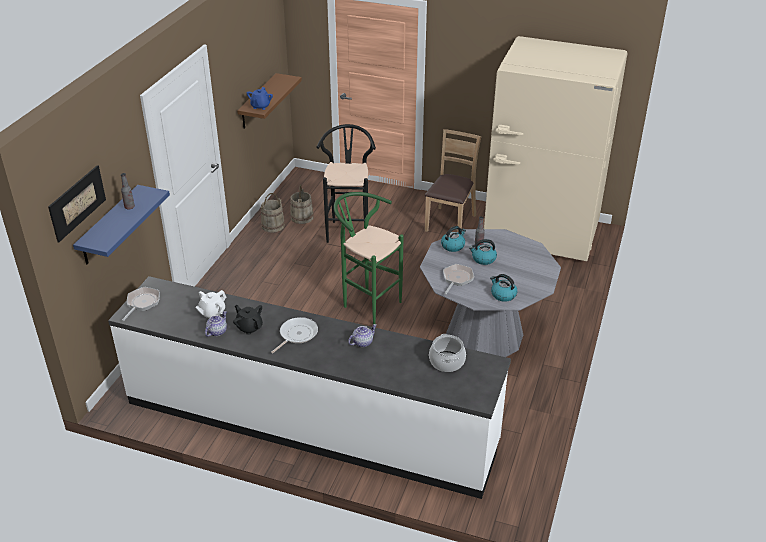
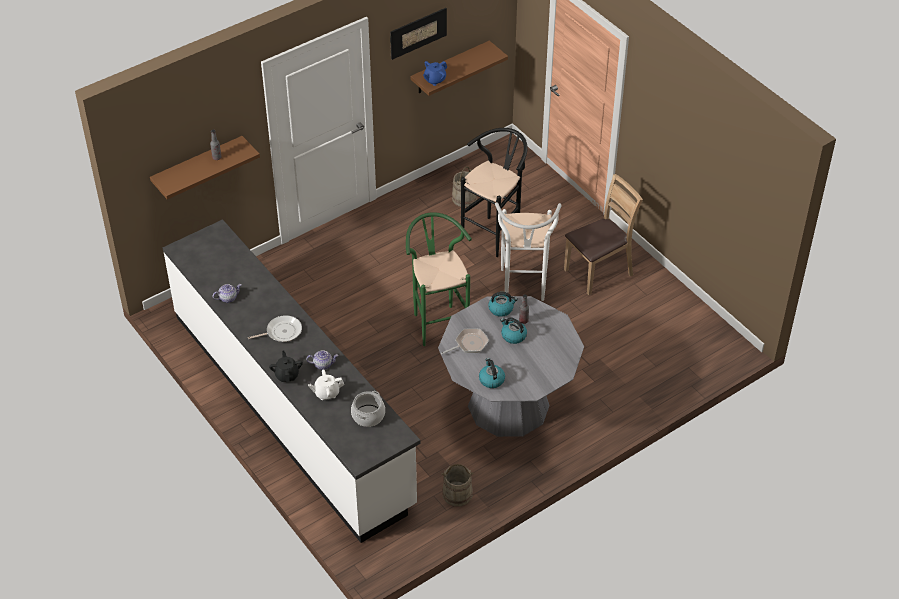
camera: 35 degrees right, 10 degrees up
picture [48,165,106,242] -> picture moved to [390,8,447,60]
blue shelf [73,185,170,264] -> brown shelf [150,136,260,199]
frying pan [122,287,160,321] -> none
white teapot [195,290,226,318] -> white teapot moved to [308,369,344,400]
black teapot [233,305,263,335] -> black teapot moved to [269,350,303,382]
beige bucket [260,193,285,233] -> beige bucket moved to [442,464,474,507]
beige fridge [484,36,627,261] -> none
none -> white stool [495,202,562,301]

